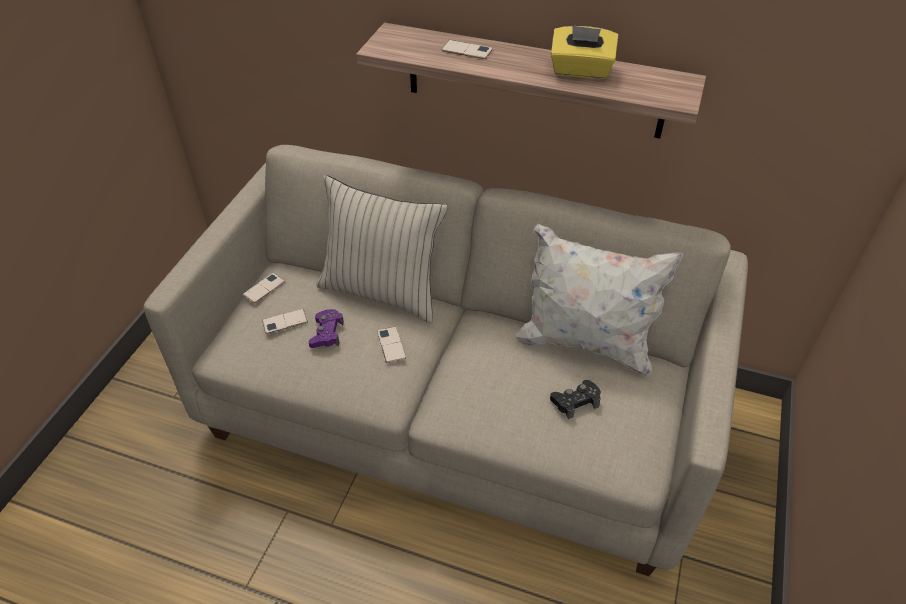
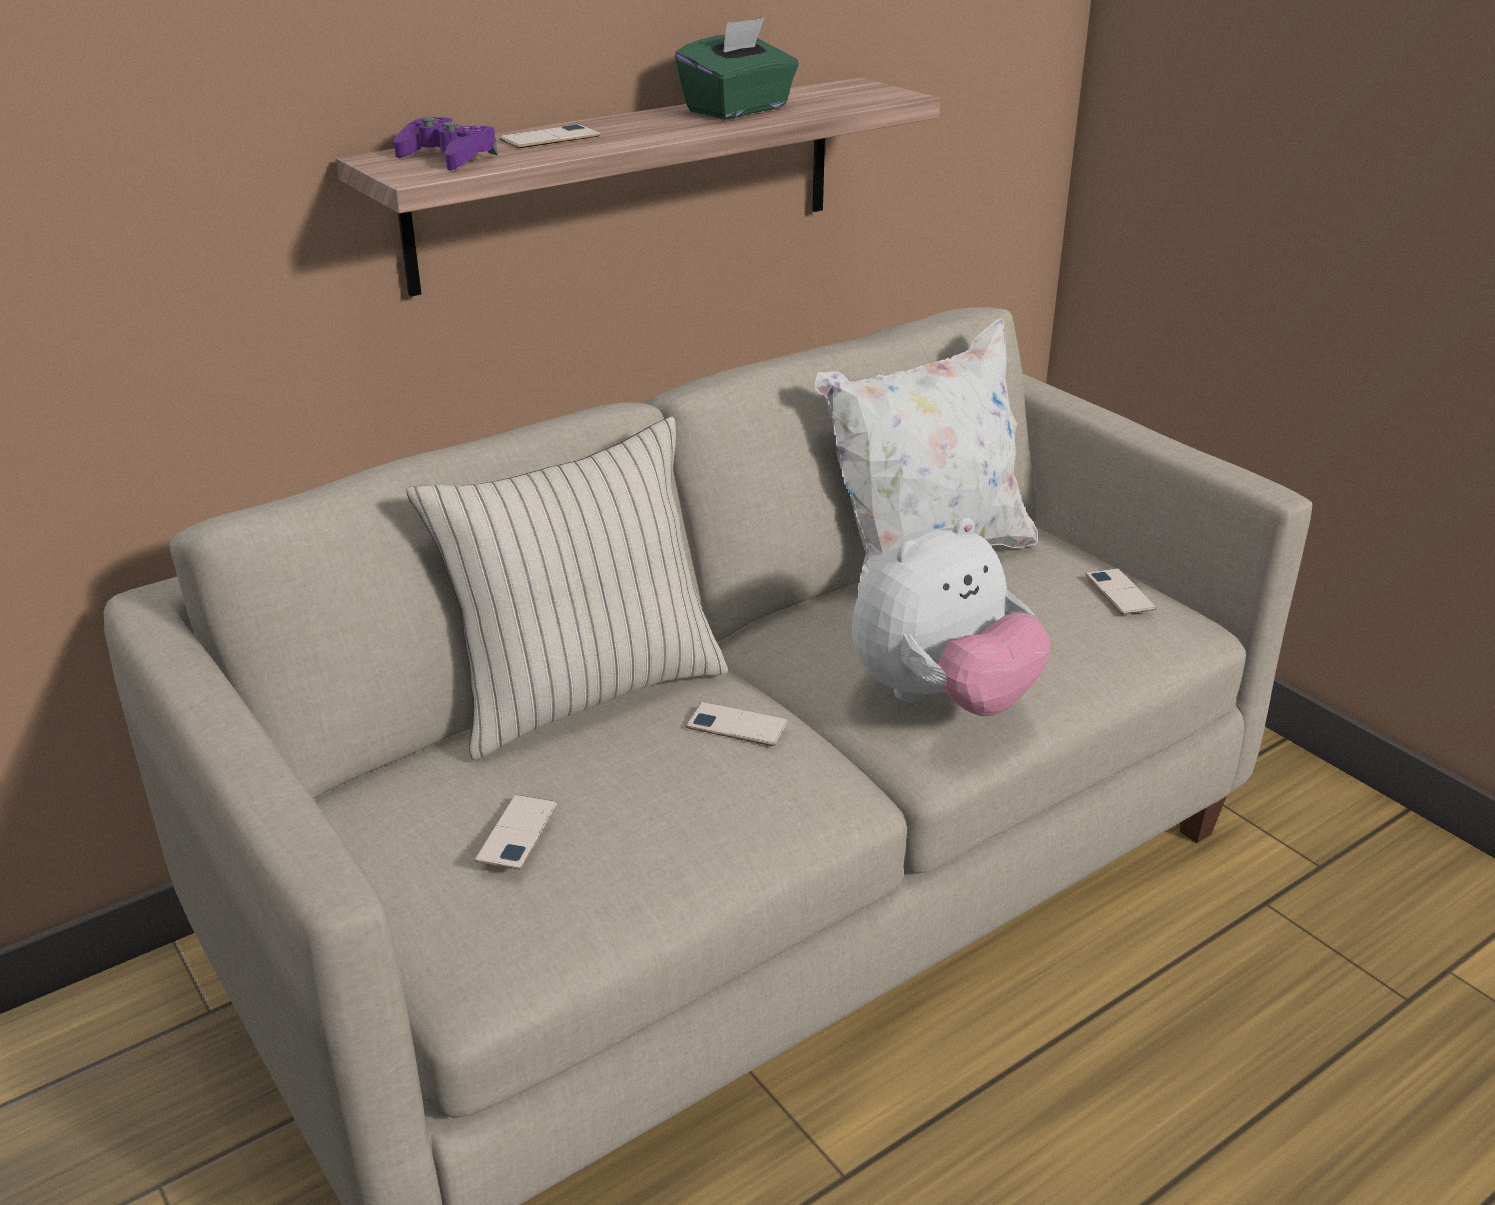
camera: 55 degrees left, 15 degrees down
phone [242,273,285,303] -> phone moved to [1085,568,1156,614]
purple game controller [309,309,344,348] -> purple game controller moved to [393,117,497,170]
black game controller [550,380,601,419] -> none
yellow tissue box [551,25,618,79] -> green tissue box [675,18,799,119]
none -> plush toy [852,518,1051,716]

